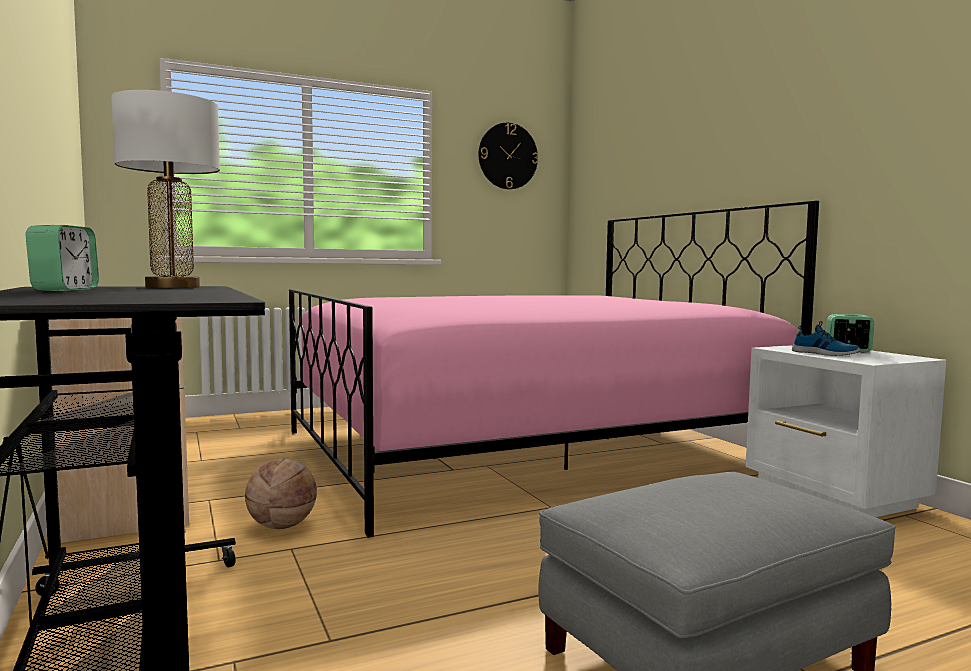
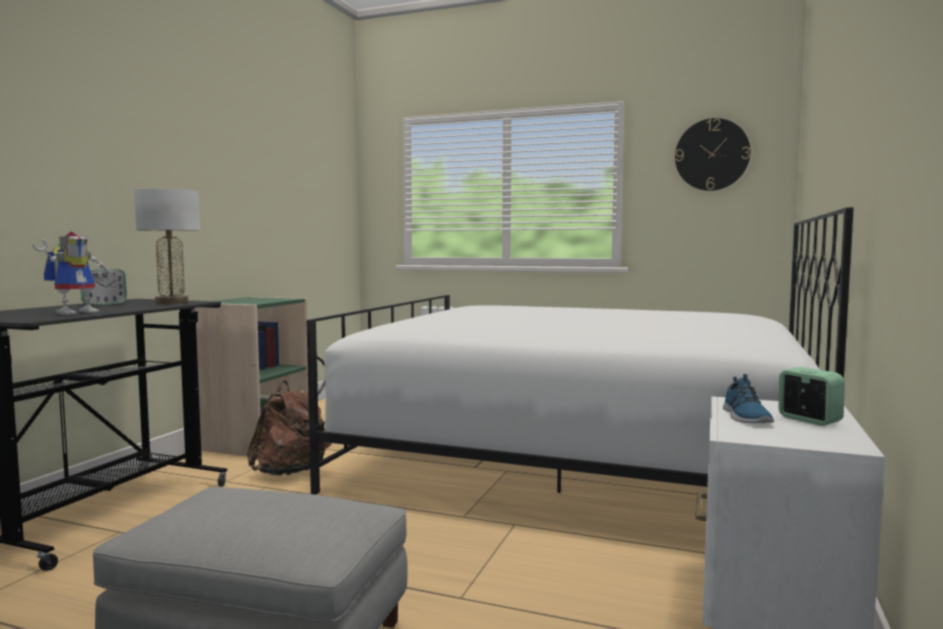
camera: 45 degrees right, 0 degrees up
basketball [245,459,317,529] -> brown backpack [247,380,332,476]
pink bed [289,201,819,537] -> white bed [306,207,854,495]
none -> toy robot [32,231,117,315]

